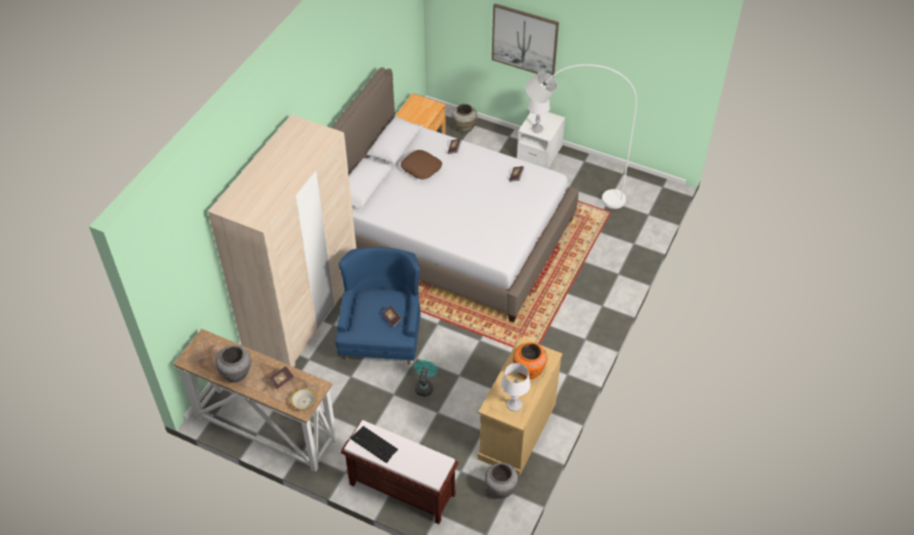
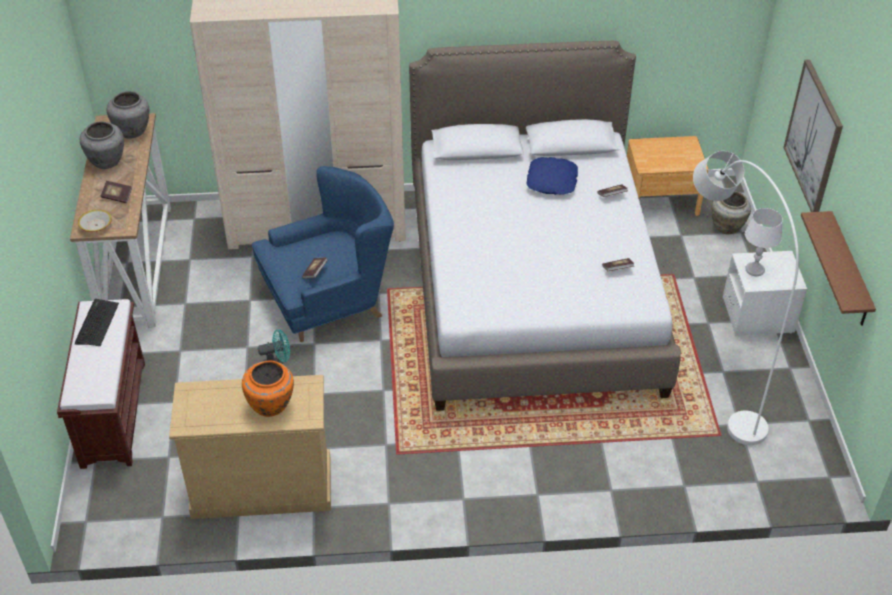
camera: 60 degrees right, 5 degrees down
brown pillow [401,150,442,180] -> blue pillow [527,157,578,195]
grey vase [485,463,518,499] -> grey vase moved to [107,91,149,138]
white table lamp [501,363,531,411] -> none
none -> brown shelf [801,211,876,326]

